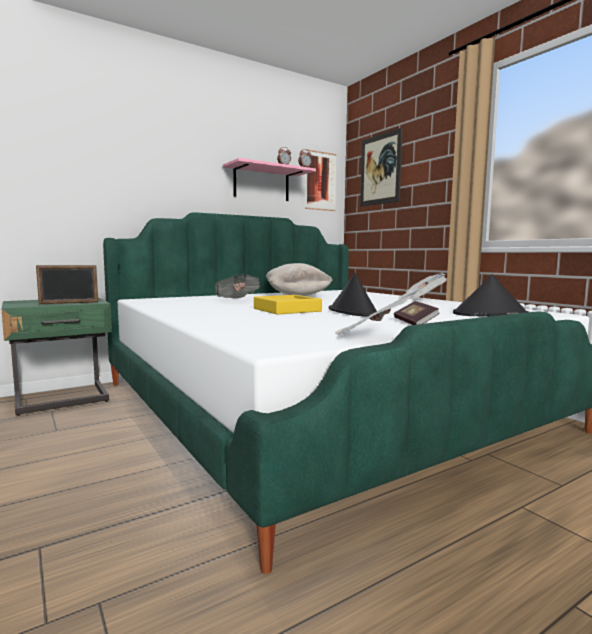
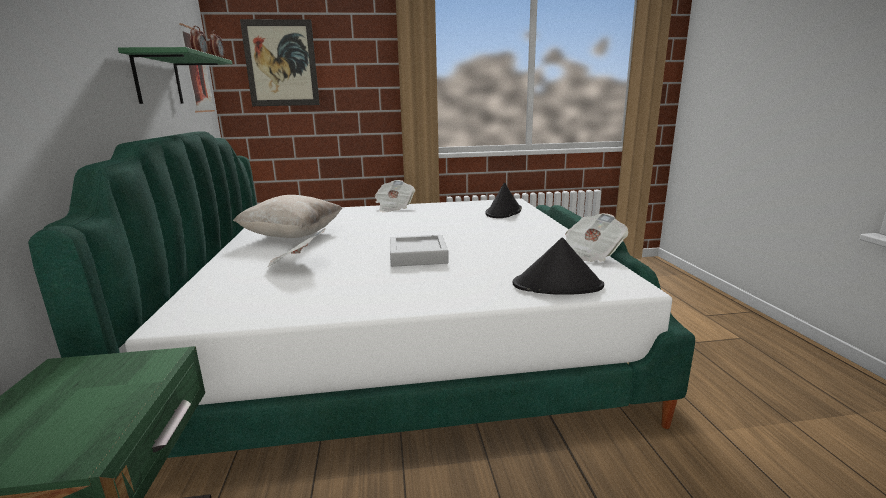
camera: 65 degrees left, 10 degrees up
picture frame [36,265,98,304] -> none
pink shelf [223,158,316,201] -> green shelf [118,47,232,104]
yellow tray [254,295,322,315] -> grey tray [390,235,449,267]
black hat [329,273,377,317] -> black hat moved to [513,237,604,295]
book [394,301,440,325] -> none

